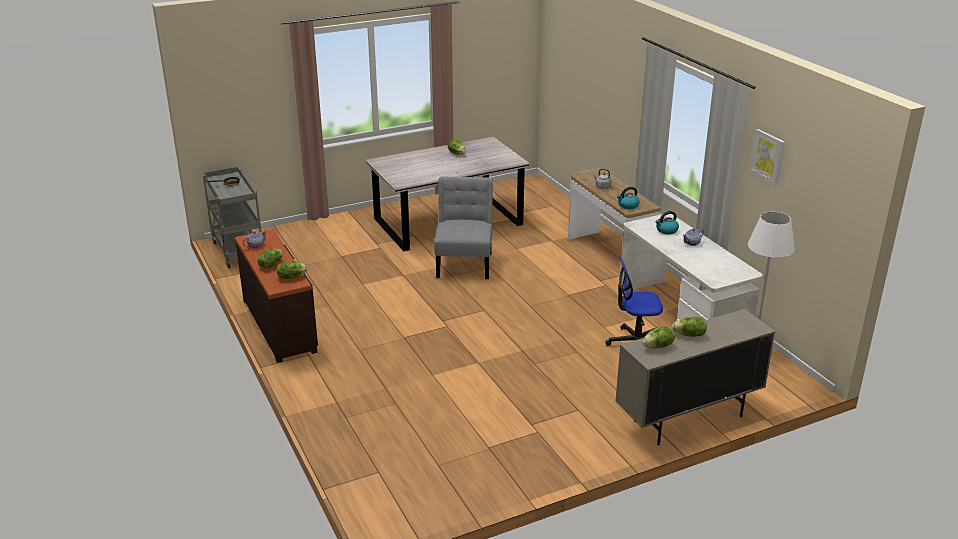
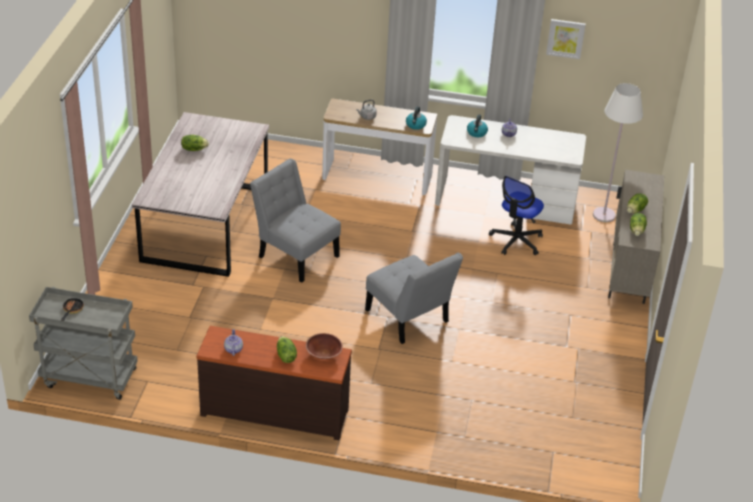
camera: 55 degrees left, 10 degrees up
lettuce [277,261,307,279] -> brown bowl [306,333,343,359]
none -> grey chair [365,253,463,344]

